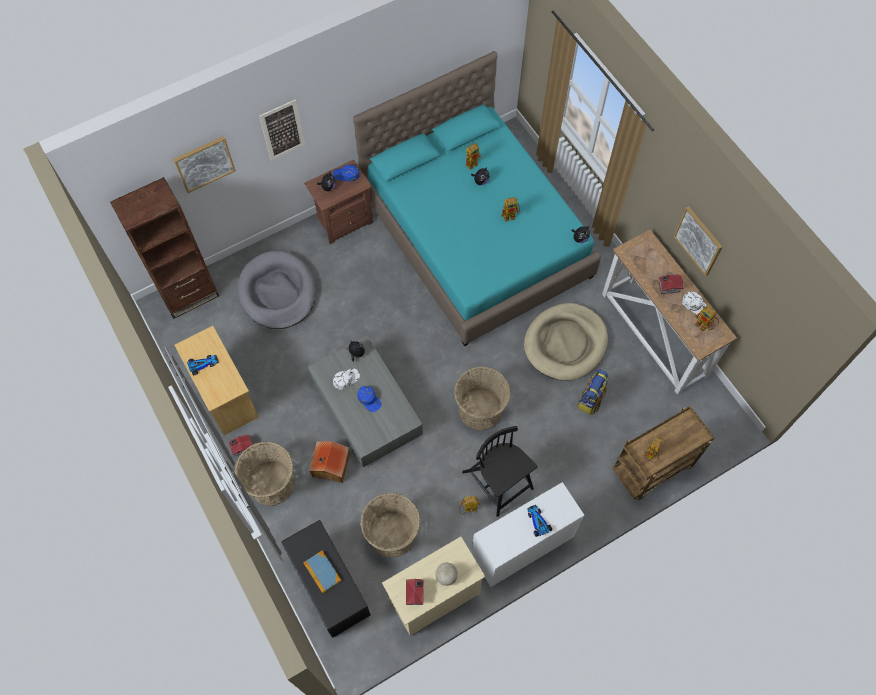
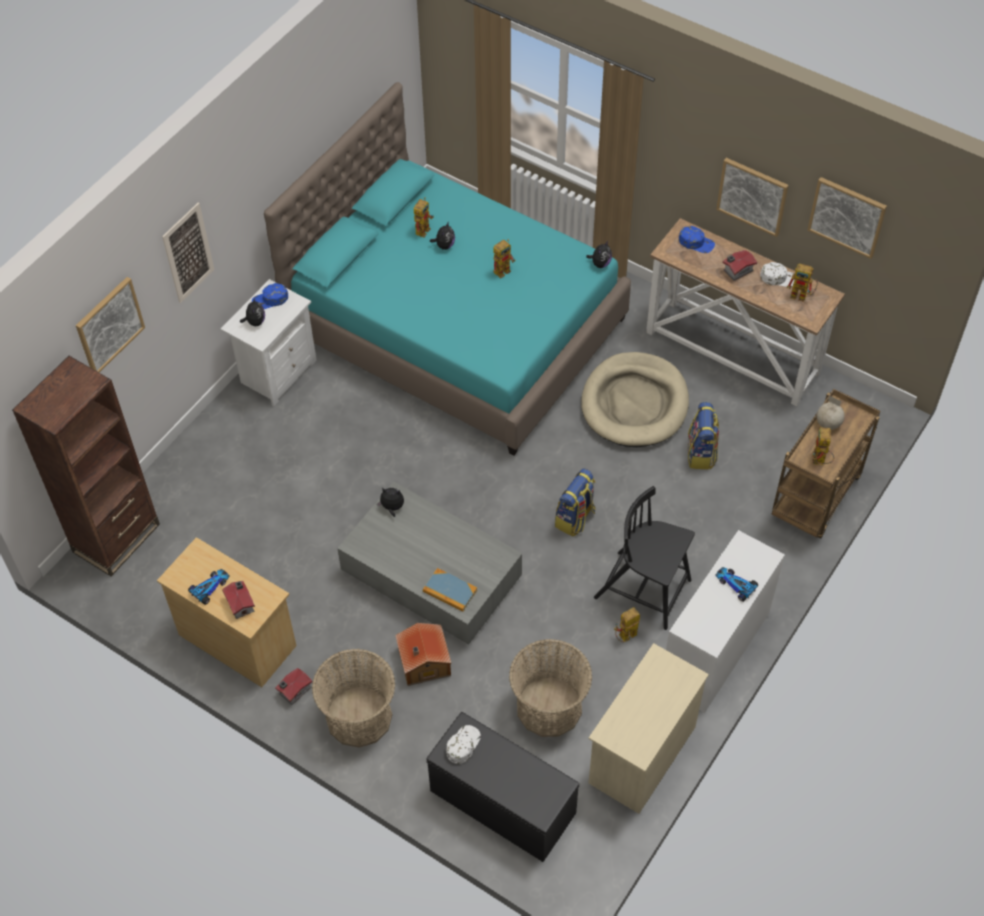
camera: 25 degrees left, 10 degrees down
grey dog bed [238,250,316,329] -> none
brown nightstand [304,160,373,244] -> white nightstand [221,279,317,406]
book [304,551,342,593] -> book moved to [423,568,477,612]
white cap [333,368,360,390] -> white cap moved to [446,725,481,764]
blue cap [358,386,382,412] -> blue cap moved to [679,226,715,253]
toy house [406,579,423,605] -> toy house moved to [222,581,255,619]
globe [435,563,458,586] -> globe moved to [817,396,845,430]
basket [454,366,510,431] -> backpack [555,468,596,537]
none -> picture [808,177,887,259]

